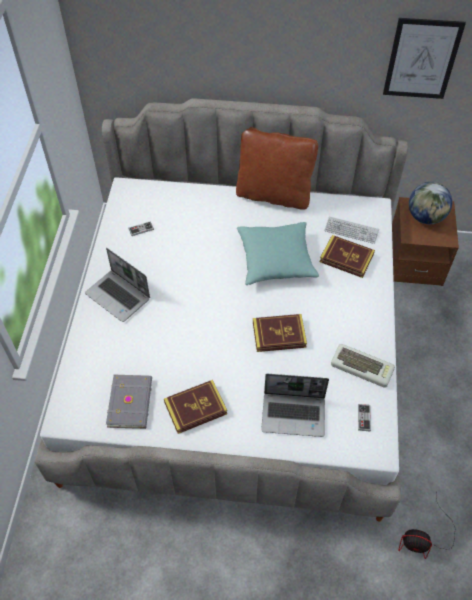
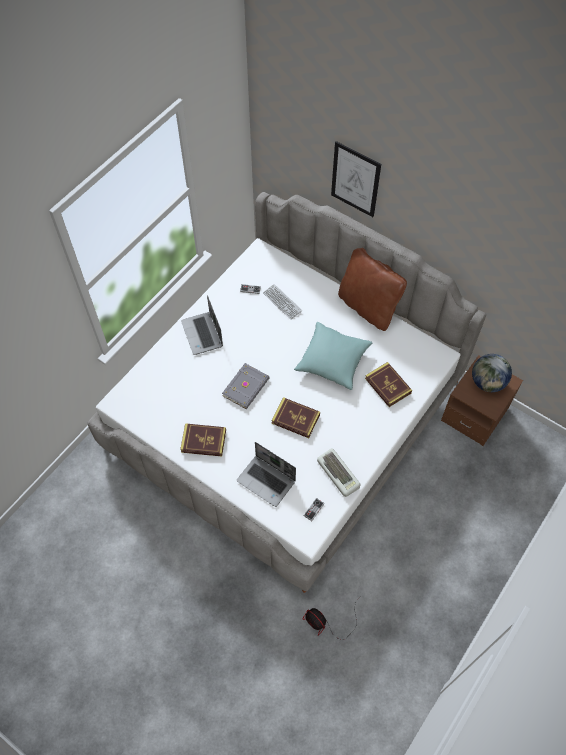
camera: 30 degrees right, 5 degrees up
grey book [106,375,152,429] -> grey book moved to [222,363,270,409]
keyboard [324,217,379,244] -> keyboard moved to [263,284,302,320]
picture [383,18,466,99] -> picture moved to [331,141,381,217]

